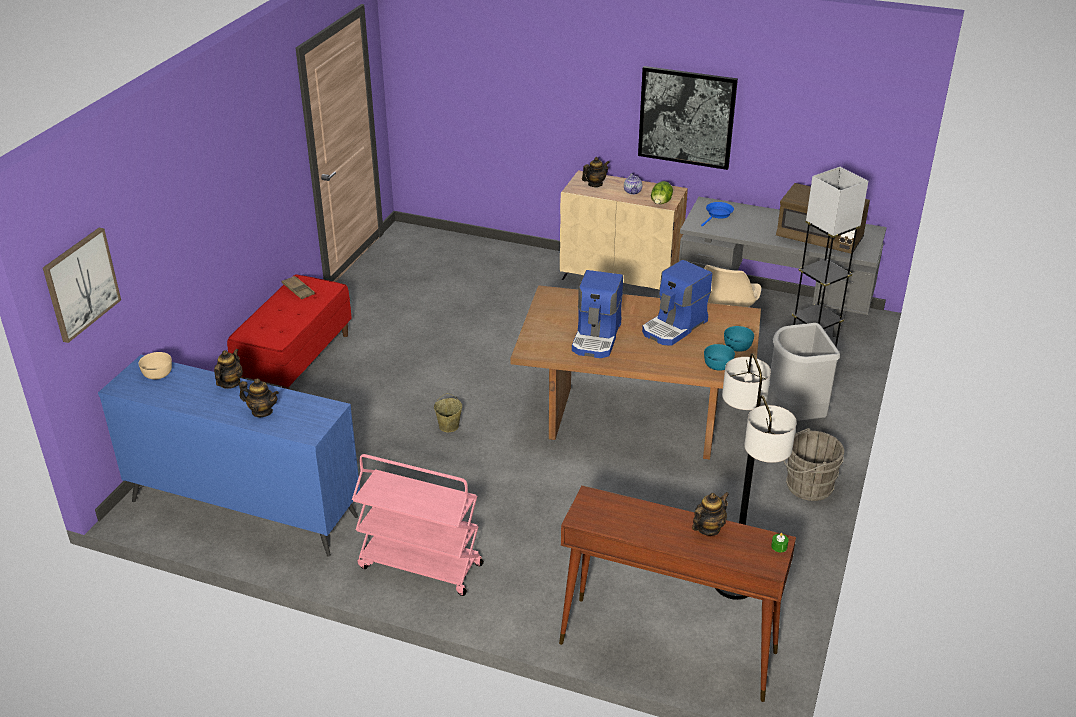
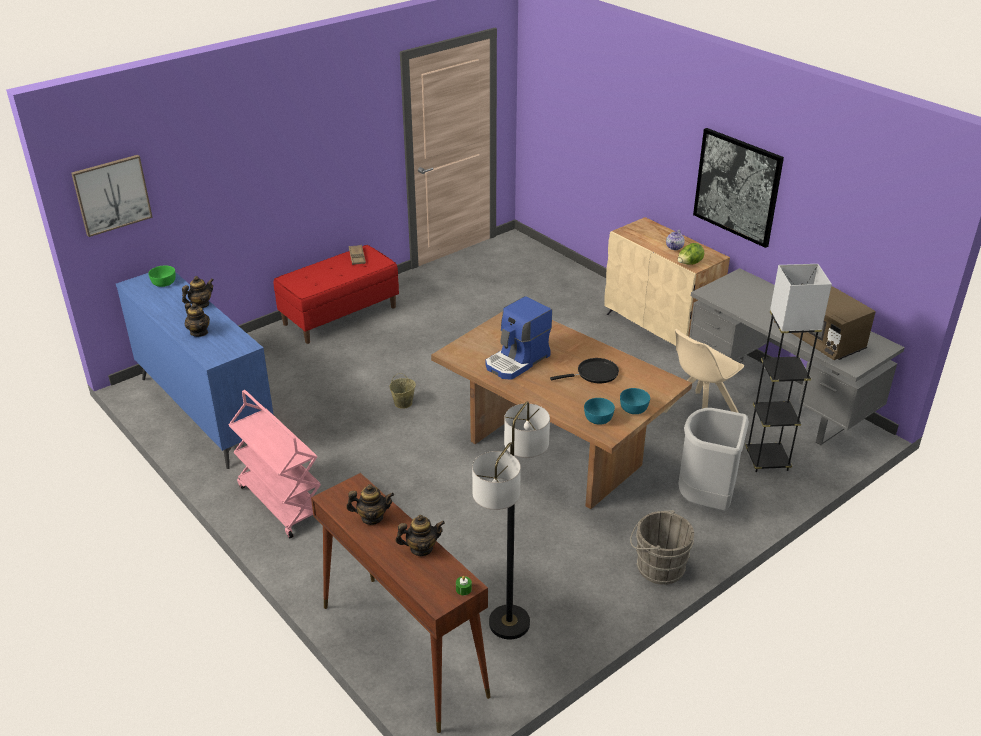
camera: 30 degrees right, 0 degrees up
beige bowl [138,352,172,380] -> green bowl [148,265,175,287]
teapot [582,157,609,187] -> teapot moved to [346,484,394,525]
coffee machine [642,260,712,346] -> black frying pan [550,358,619,383]
blue frying pan [701,202,734,227] -> none

